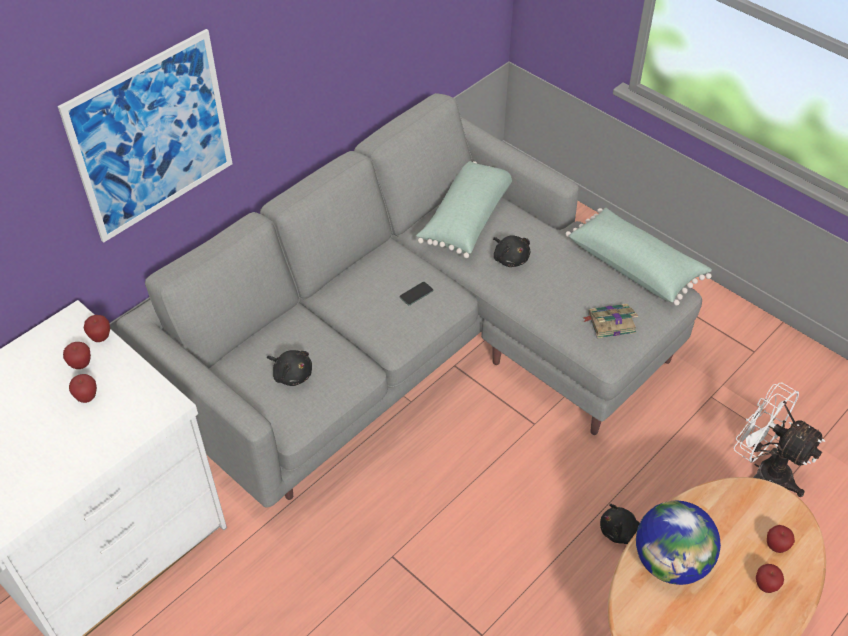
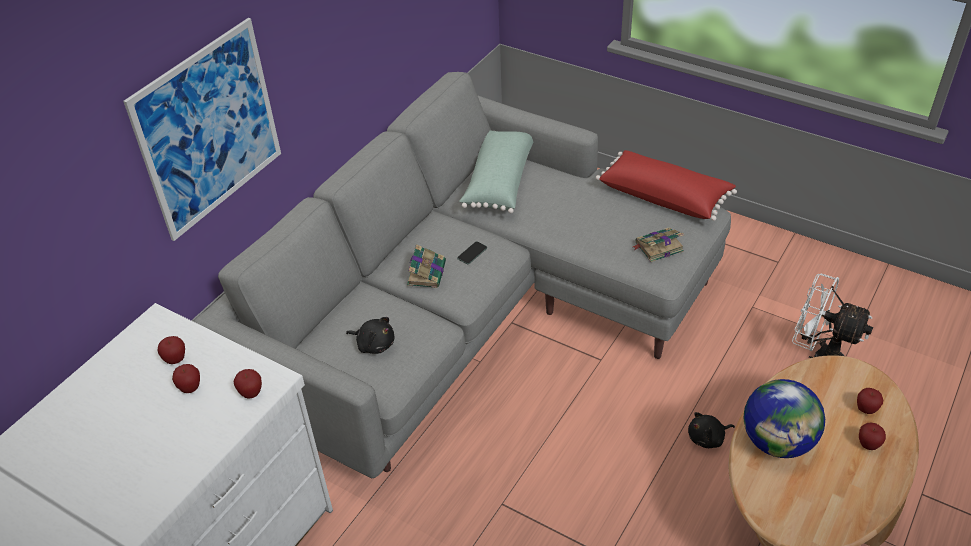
camera: 10 degrees left, 5 degrees down
apple [84,315,110,342] -> apple moved to [234,369,262,399]
black plush toy [493,236,531,267] -> none
green pillow [566,208,712,306] -> red pillow [596,150,737,221]
none -> book [407,244,446,288]

